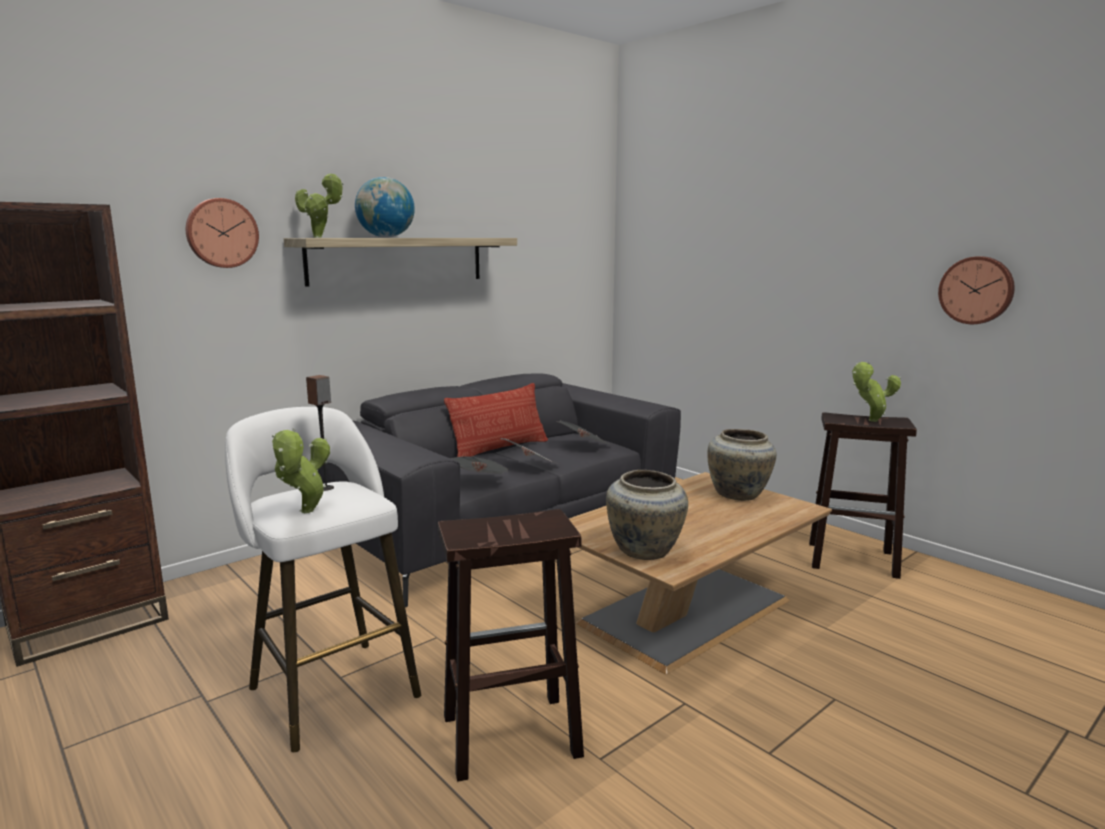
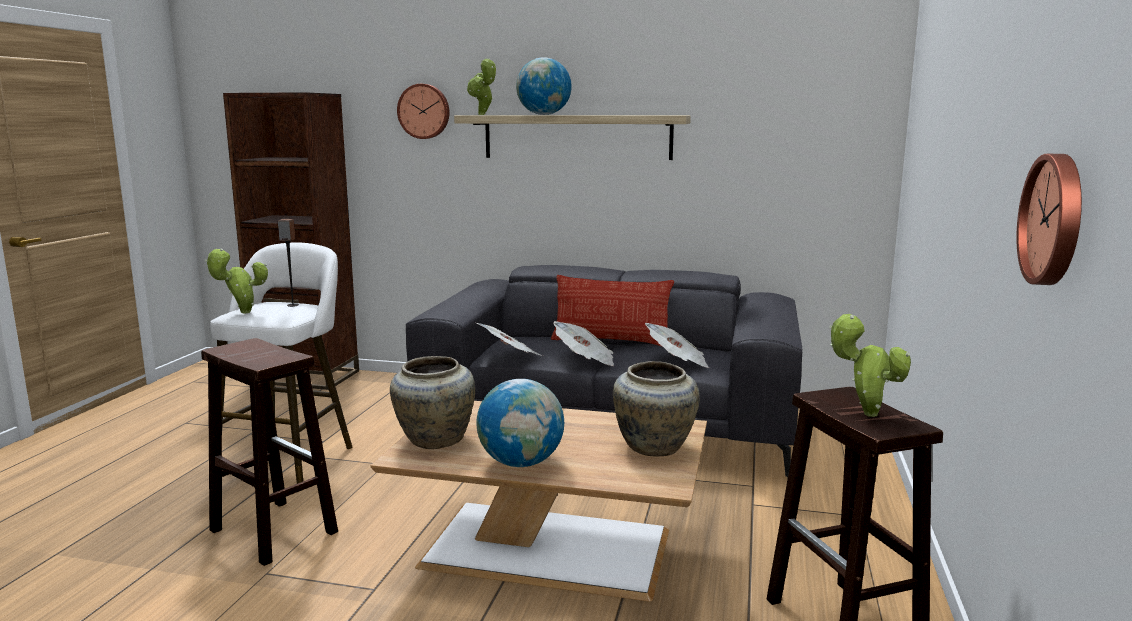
camera: 55 degrees right, 0 degrees up
none -> globe [476,379,564,467]

